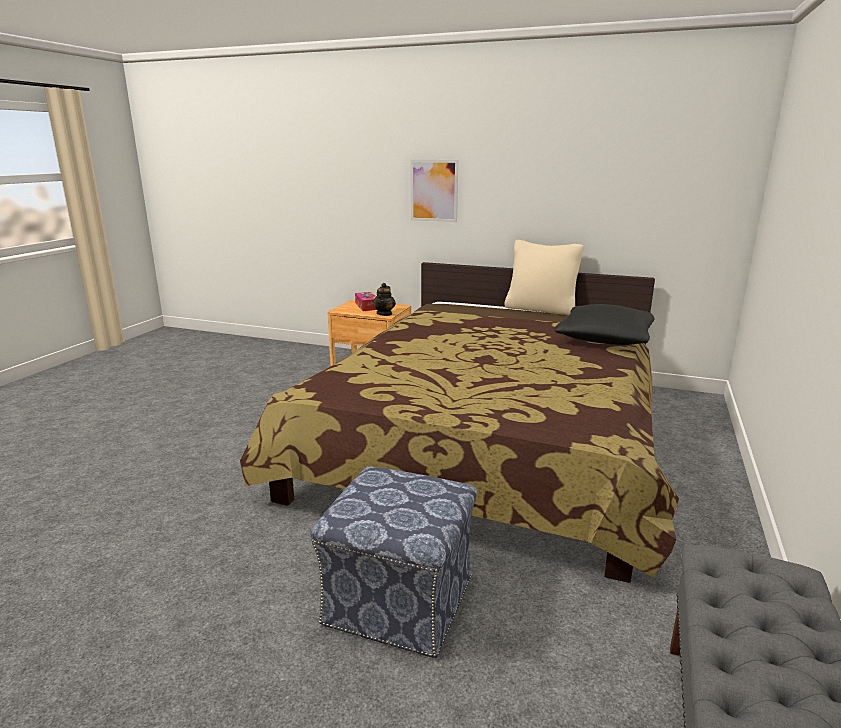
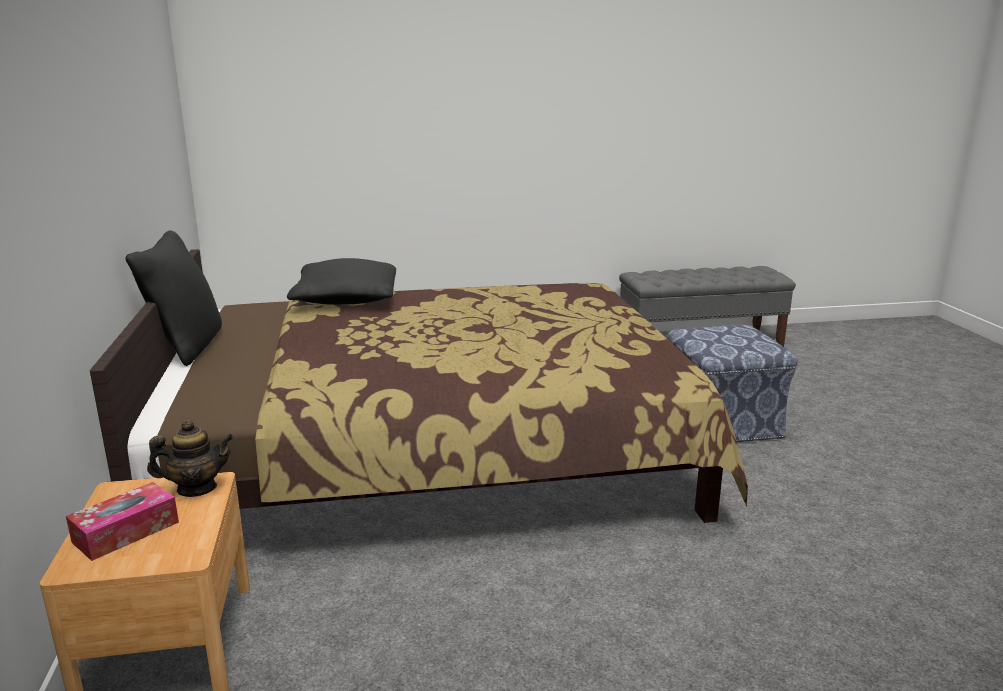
camera: 120 degrees left, 0 degrees up
picture [410,160,458,222] -> none
beige pillow [504,240,584,315] -> black pillow [125,230,222,366]

